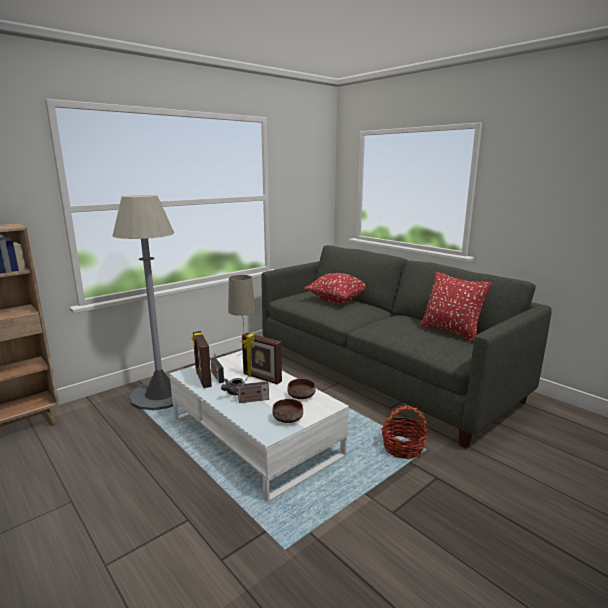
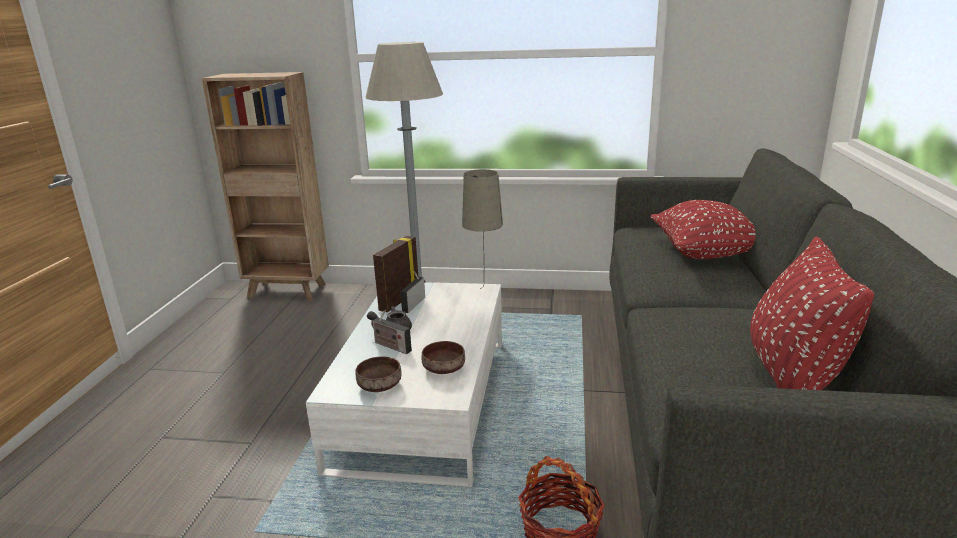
camera: 50 degrees right, 5 degrees up
picture frame [241,333,282,384] -> none

